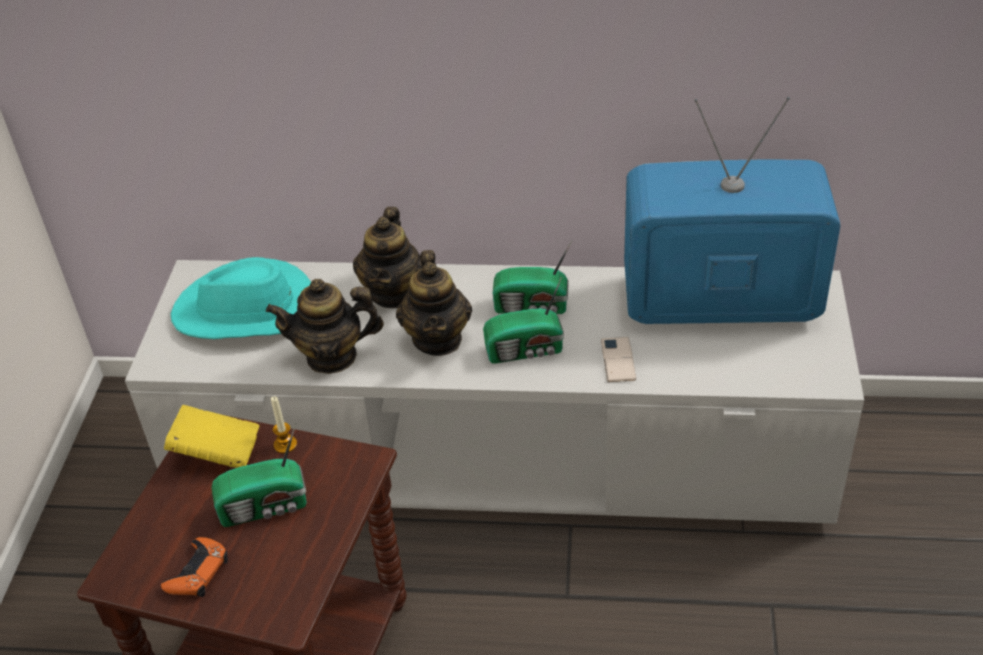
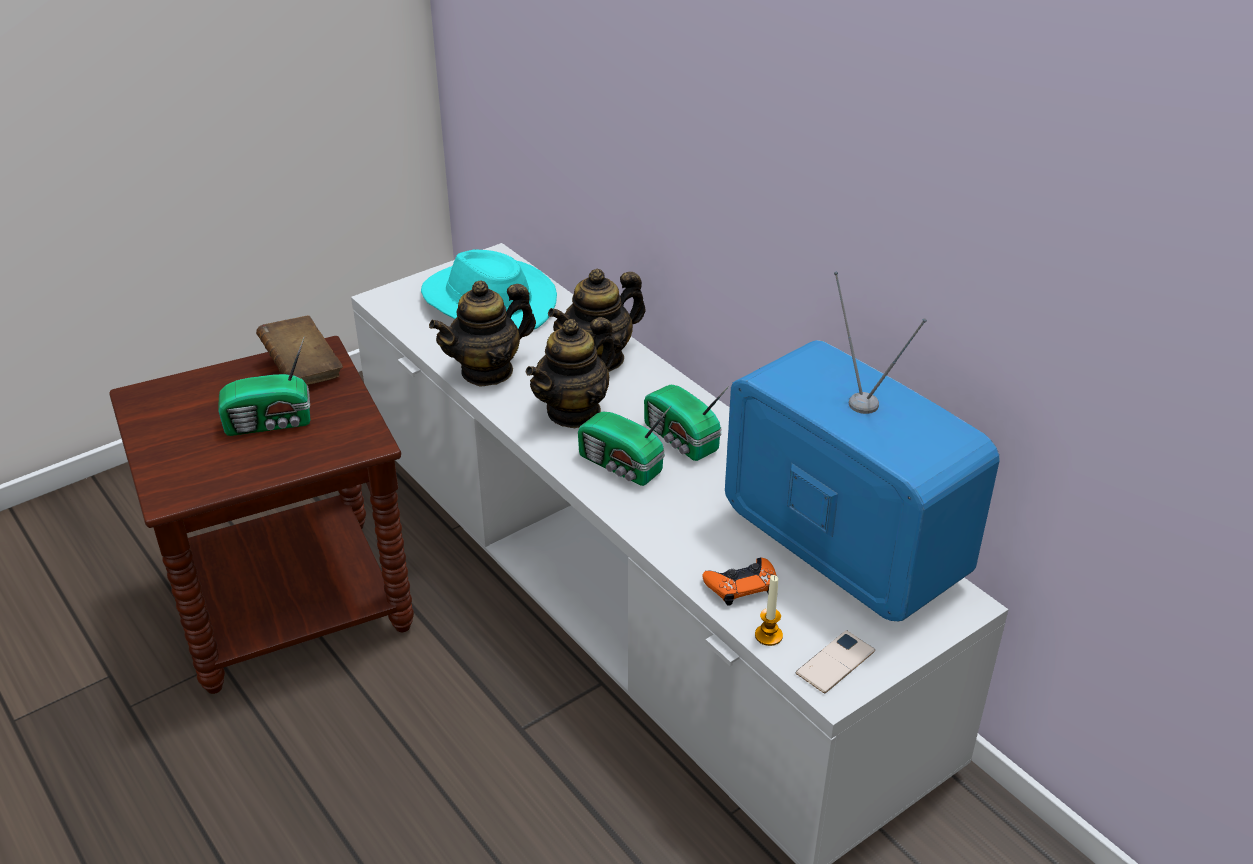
camera: 45 degrees right, 5 degrees down
orange game controller [161,537,228,597] -> orange game controller moved to [703,557,776,606]
yellow book [164,405,260,468] -> brown book [256,315,343,385]
radio [212,424,307,527] -> radio turned 45 degrees counterclockwise [218,338,311,436]
teapot [266,279,384,374] -> teapot turned 75 degrees counterclockwise [429,280,536,386]
candle [271,396,297,453] -> candle moved to [755,575,783,646]
phone [601,337,636,382] -> phone moved to [796,630,875,693]

